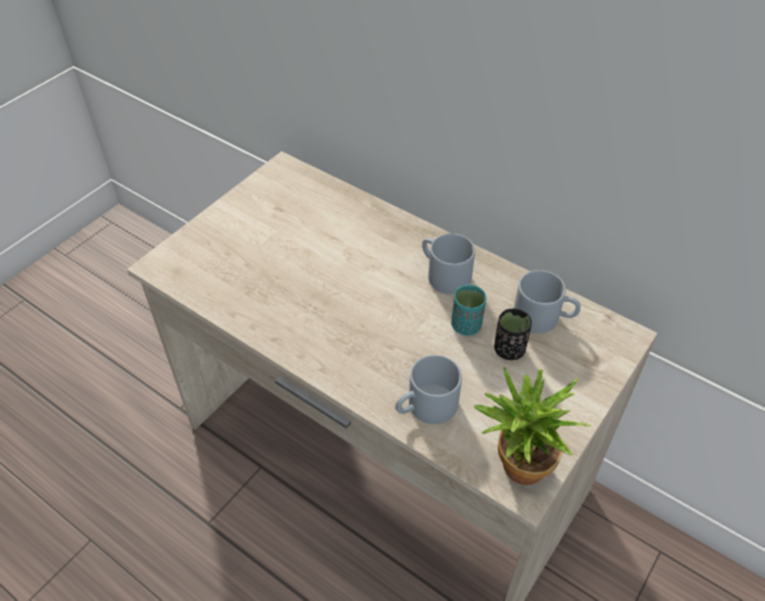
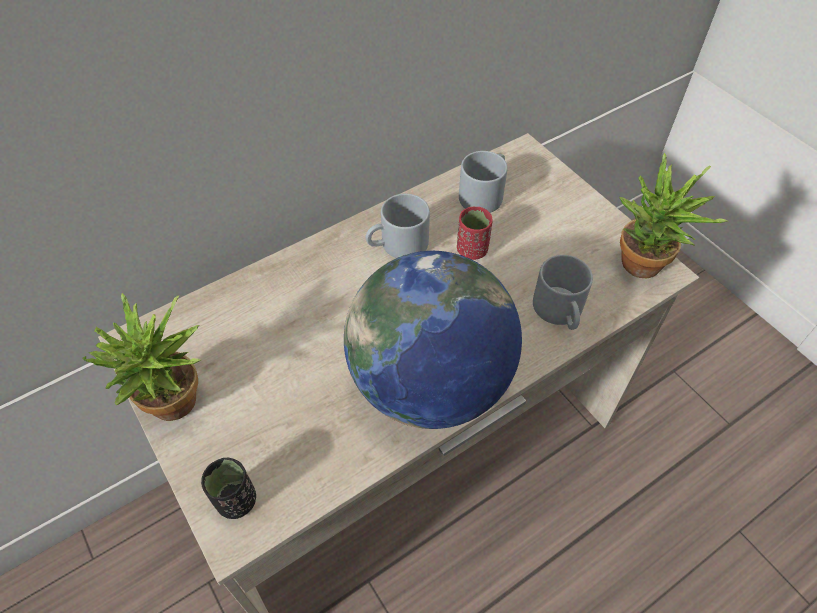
camera: 70 degrees left, 5 degrees up
turquoise cup [451,285,487,336] -> red cup [457,207,493,260]
black cup [494,308,532,360] -> black cup moved to [201,458,256,519]
none -> potted plant [82,293,201,421]
none -> globe [344,251,522,429]

